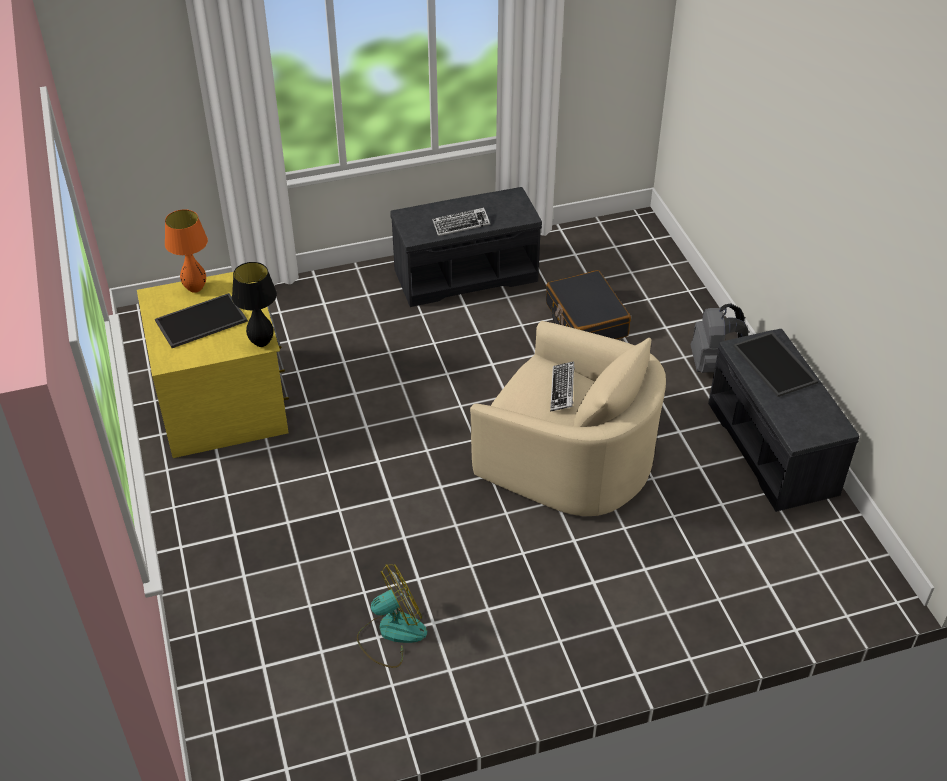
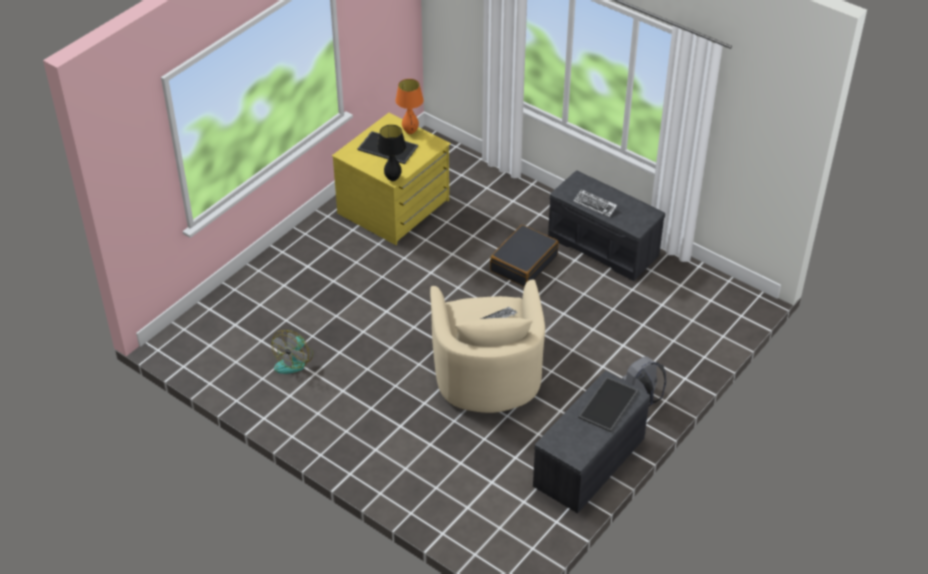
camera: 55 degrees right, 0 degrees up
fan [357,564,427,668] -> fan turned 90 degrees clockwise [272,330,313,374]
black suitcase [546,270,631,339] -> black suitcase moved to [490,225,559,287]

